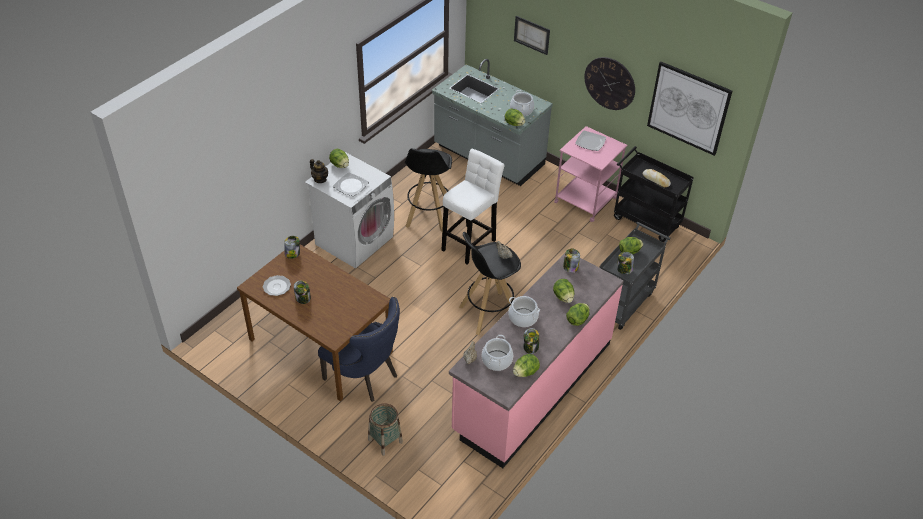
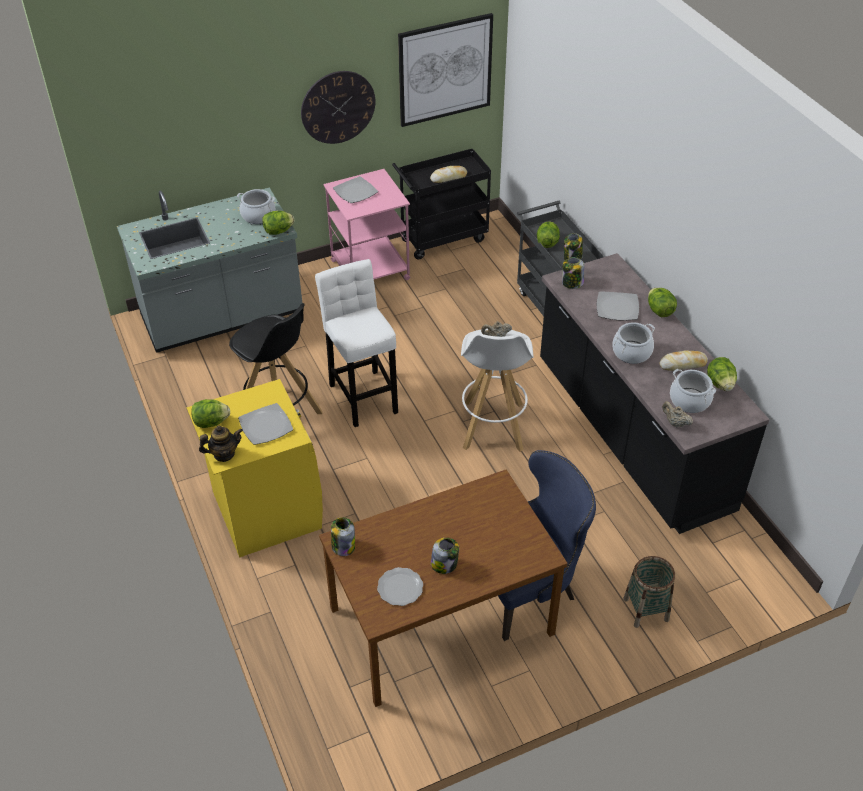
camera: 60 degrees left, 0 degrees up
white washing machine [305,152,394,269] -> yellow washing machine [186,379,323,558]
pink counter [449,252,624,468] -> black counter [540,253,770,534]
black stool [459,232,521,335] -> white stool [461,329,534,452]
picture [514,16,550,55] -> none
jar [523,328,539,354] -> bread [659,350,708,371]
lettuce [553,279,574,303] -> plate [597,291,639,321]

